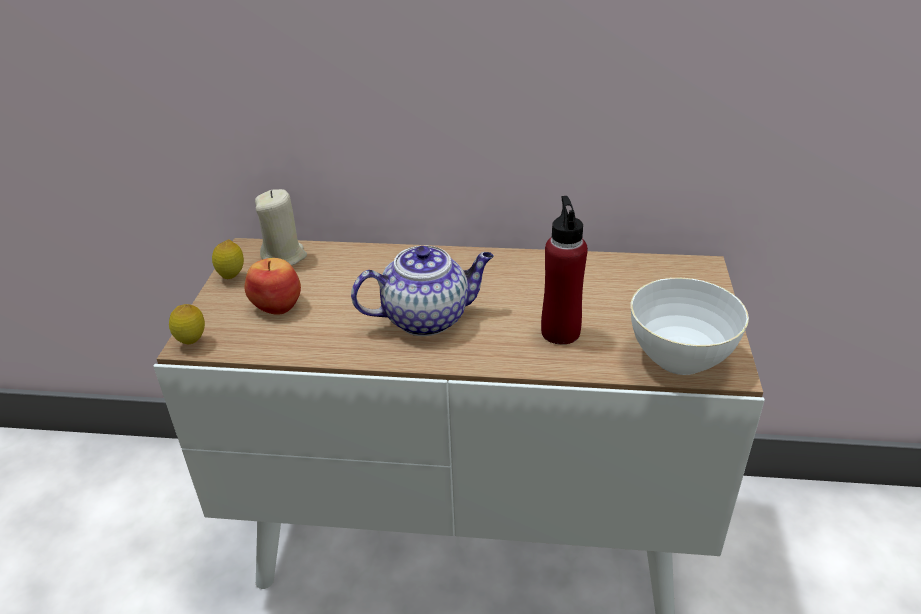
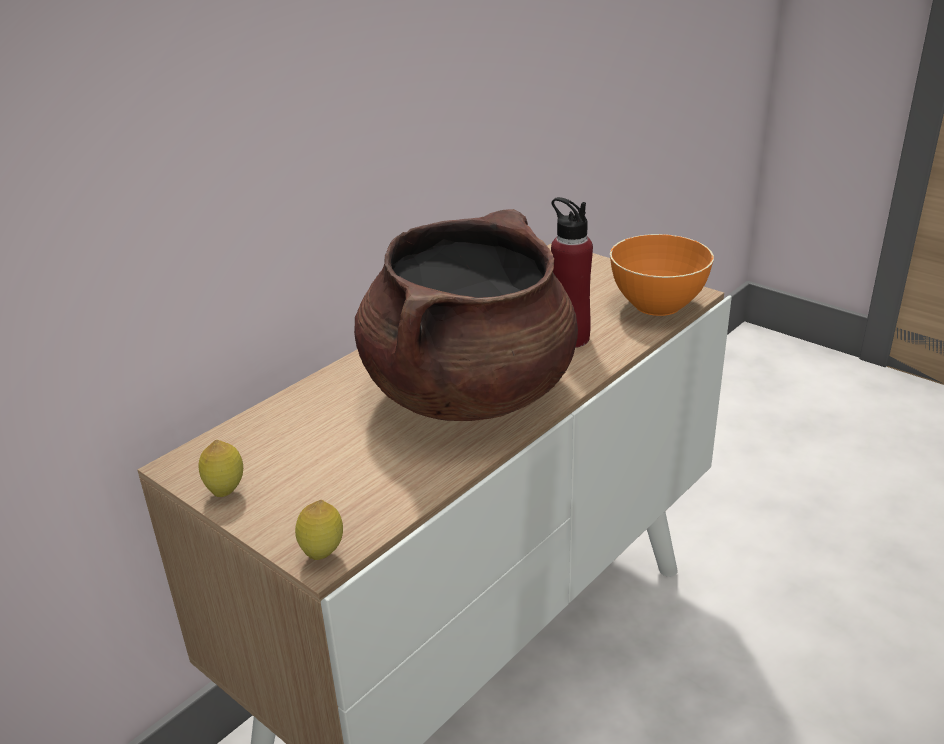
camera: 55 degrees left, 5 degrees down
apple [245,258,301,315] -> none
beige candle [255,189,307,266] -> none
teapot [351,246,494,336] -> brown cooking pot [354,209,578,421]
white bowl [631,278,749,375] -> orange bowl [610,234,714,316]

